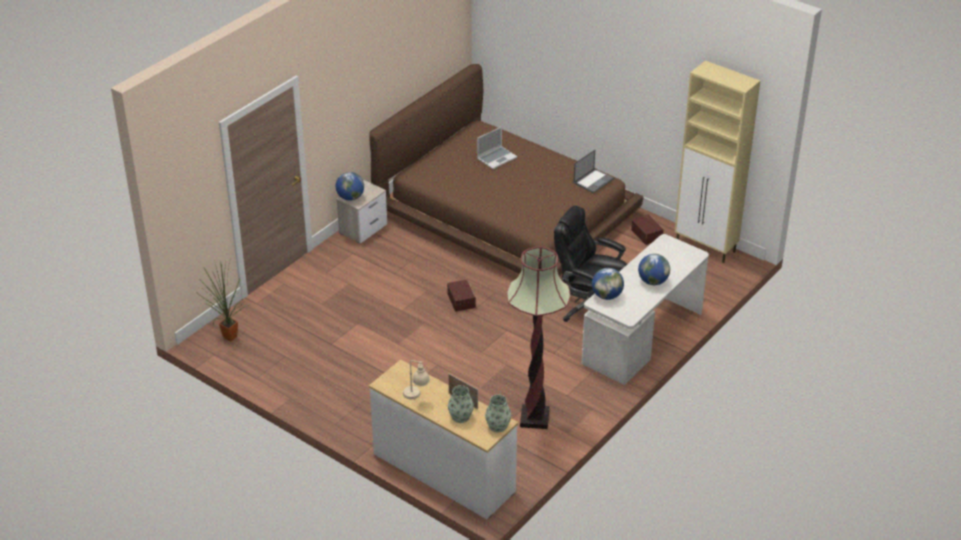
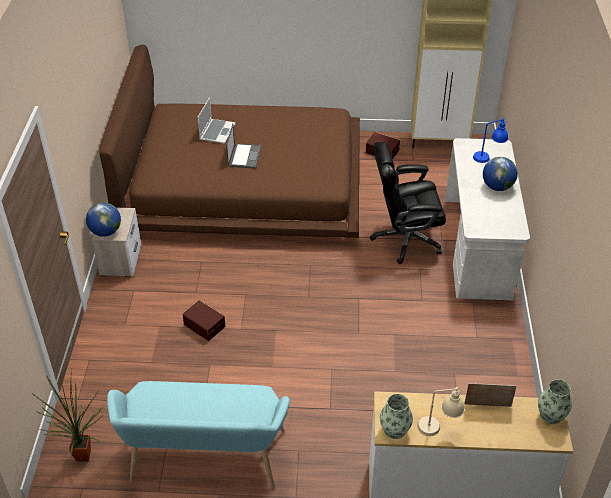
camera: 35 degrees left, 5 degrees up
brown storage box [447,280,476,312] -> brown storage box moved to [183,300,225,341]
vase [448,385,474,423] -> vase moved to [380,394,413,439]
floor lamp [507,247,571,429] -> none
laptop [573,150,614,193] -> laptop moved to [226,124,262,169]
globe [592,268,624,300] -> none
none -> turquoise bench [107,381,290,488]
none -> blue table lamp [473,117,508,163]

